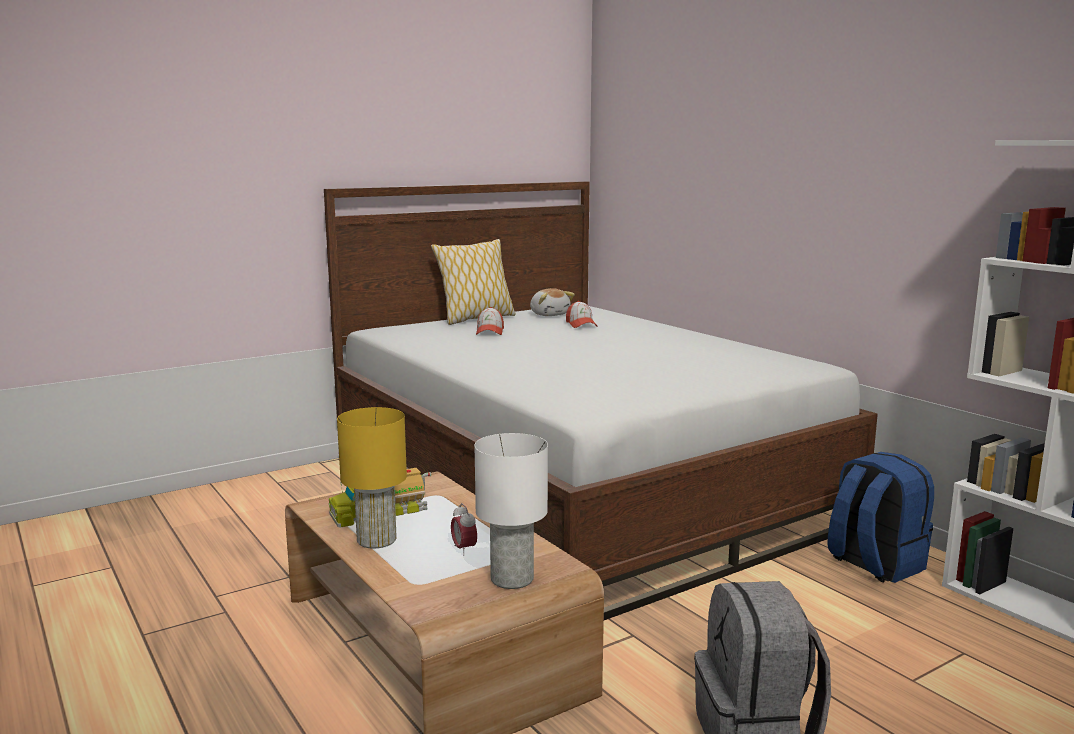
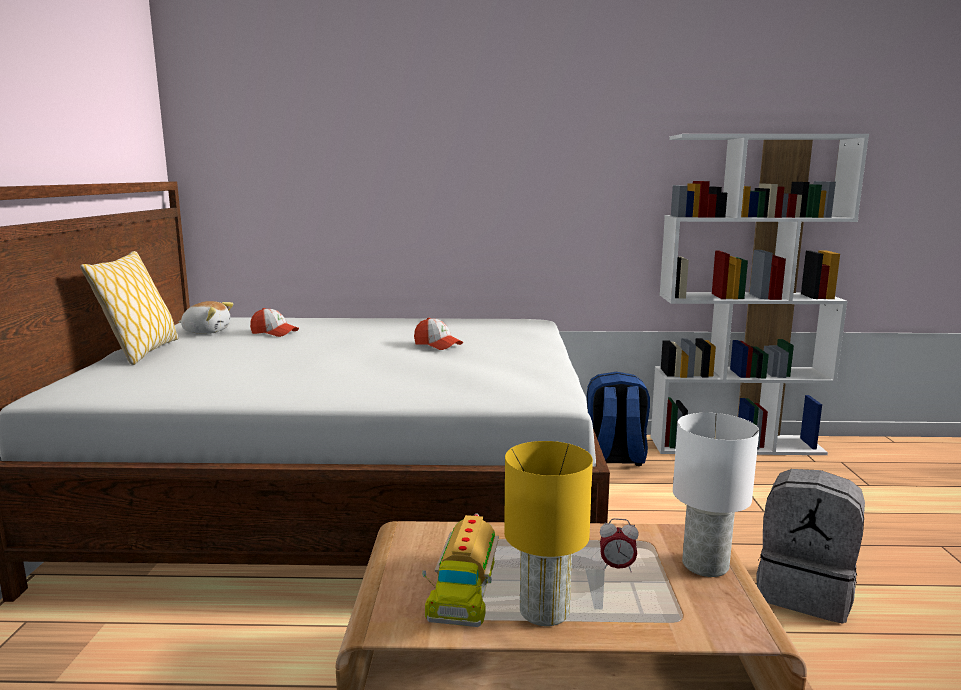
camera: 55 degrees left, 0 degrees up
cap [476,307,504,335] -> cap moved to [414,318,463,350]

